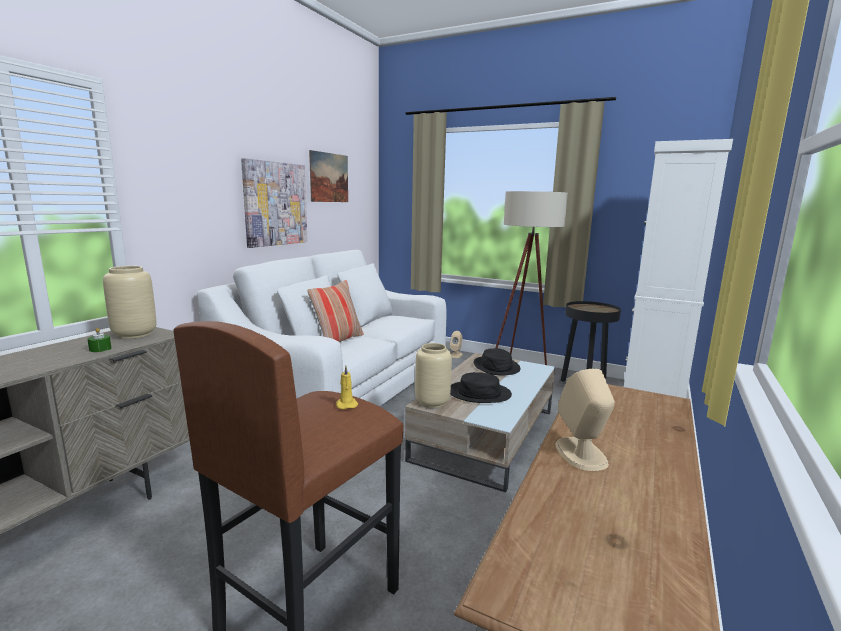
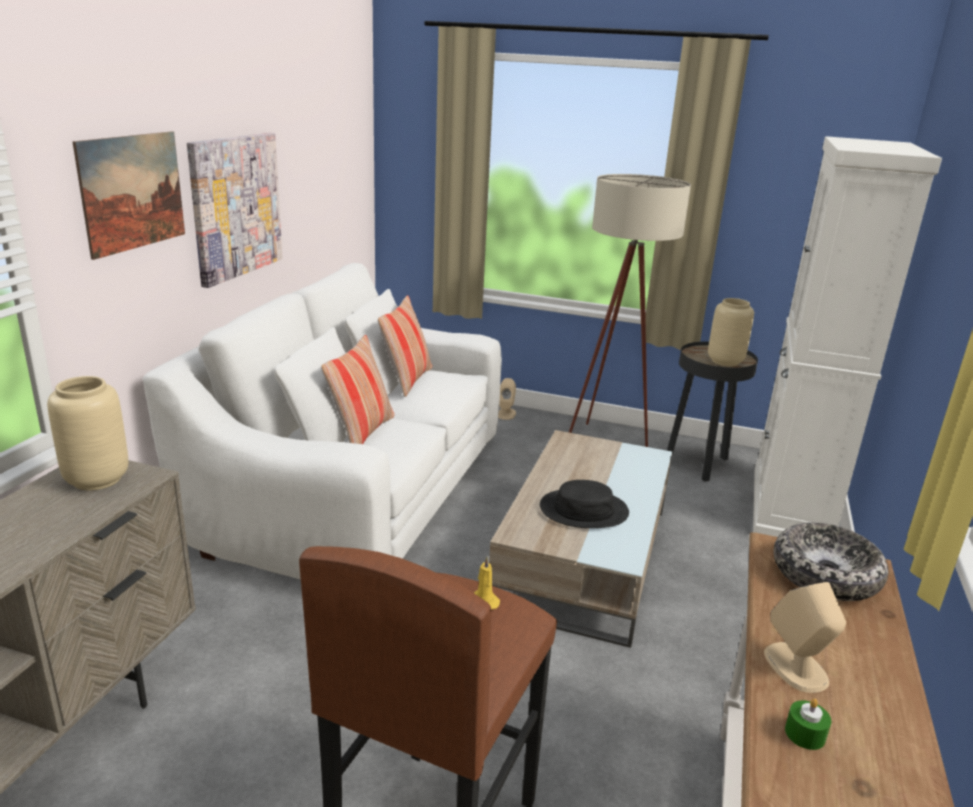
camera: 10 degrees left, 10 degrees up
green candle [87,328,111,352] -> green candle moved to [785,698,831,750]
picture [309,150,348,202] -> picture moved to [72,131,185,260]
beige vase [415,343,452,408] -> beige vase moved to [708,298,754,366]
black hat [474,348,521,375] -> none
none -> pillow [378,295,432,397]
none -> bowl [773,522,888,601]

